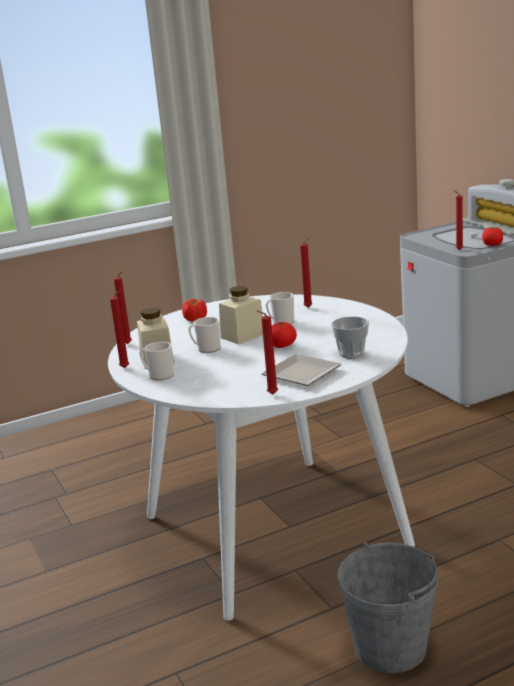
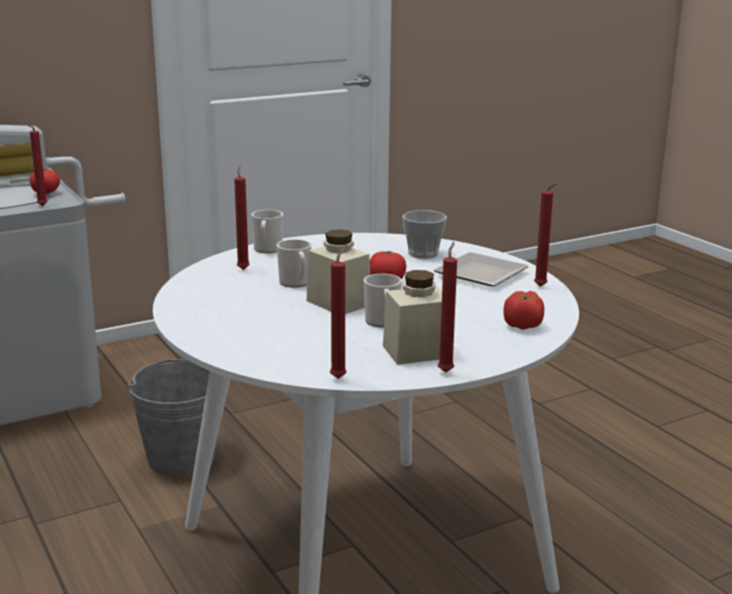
camera: 95 degrees left, 0 degrees up
mug [140,342,174,380] -> mug moved to [251,210,283,253]
tomato [182,299,207,322] -> tomato moved to [504,291,544,330]
grey bucket [337,542,439,673] -> grey bucket moved to [127,359,217,476]

